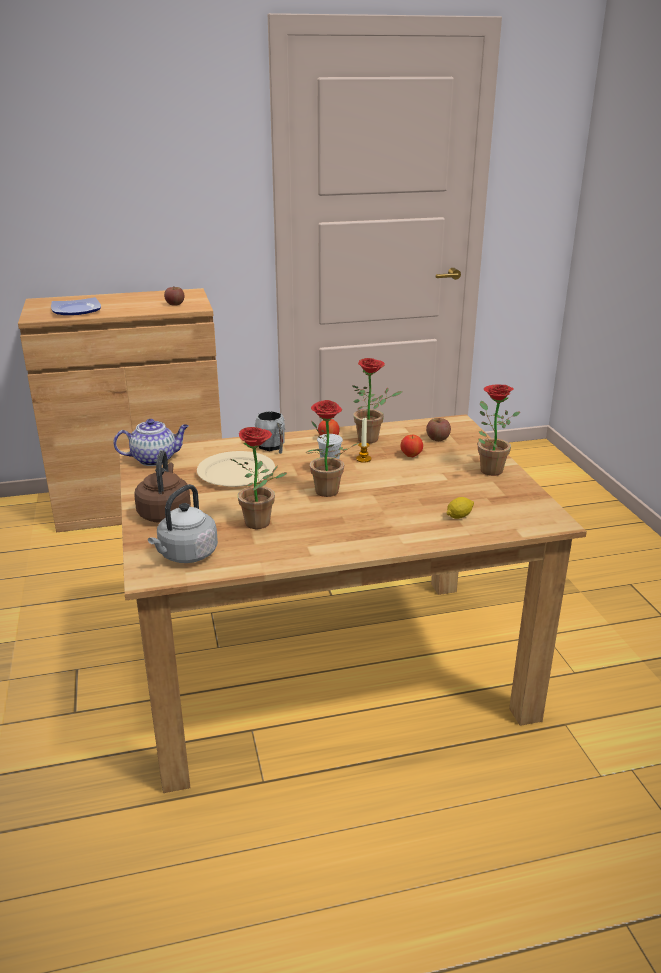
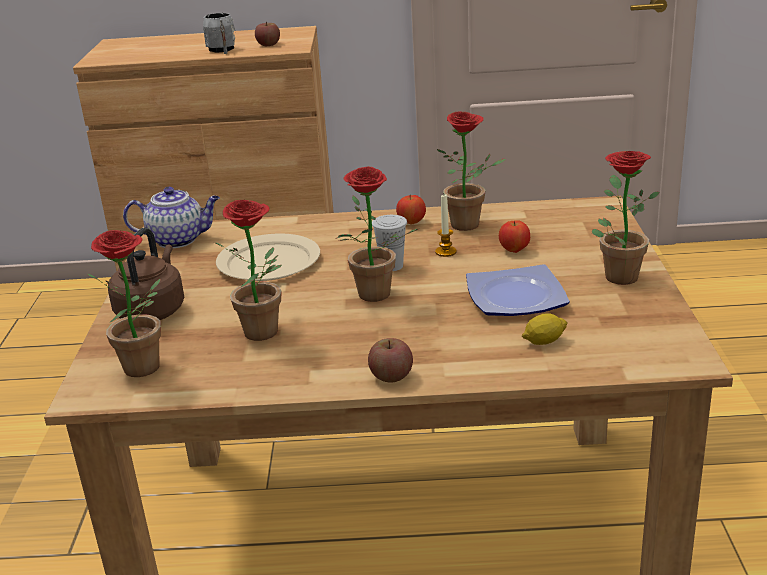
camera: 15 degrees right, 0 degrees up
plate [51,297,101,315] -> plate moved to [466,264,570,316]
grey kettle [148,484,218,563] -> potted plant [88,230,161,377]
grey mug [255,411,285,454] -> grey mug moved to [203,13,235,54]
apple [426,418,451,441] -> apple moved to [368,338,413,383]

